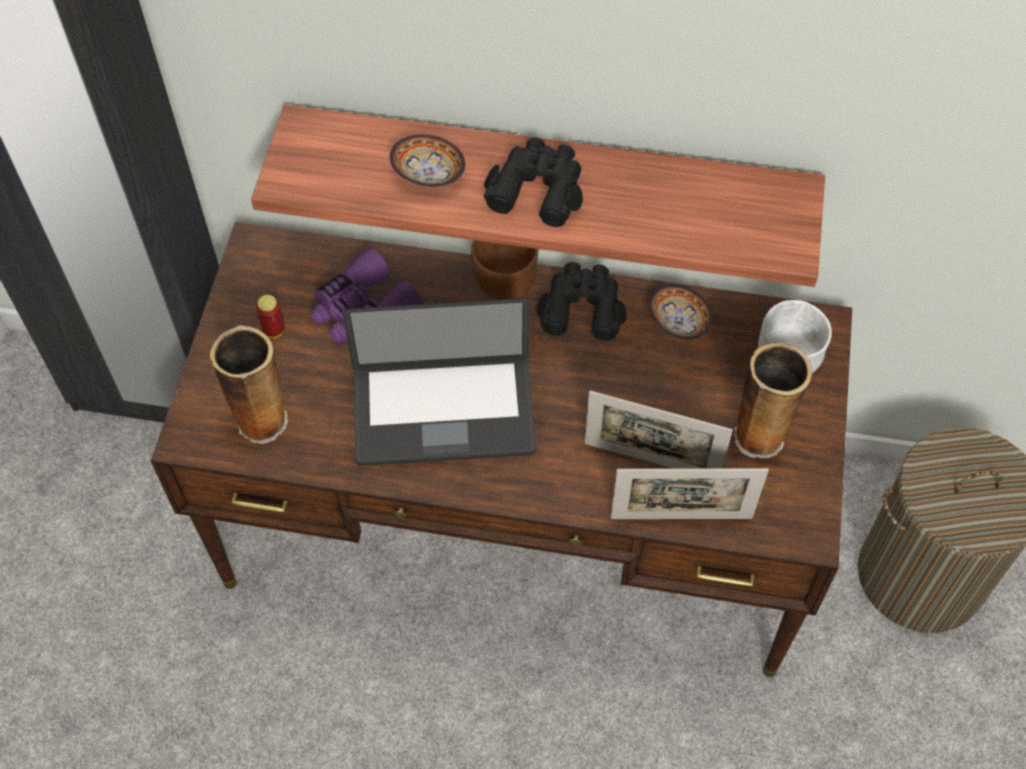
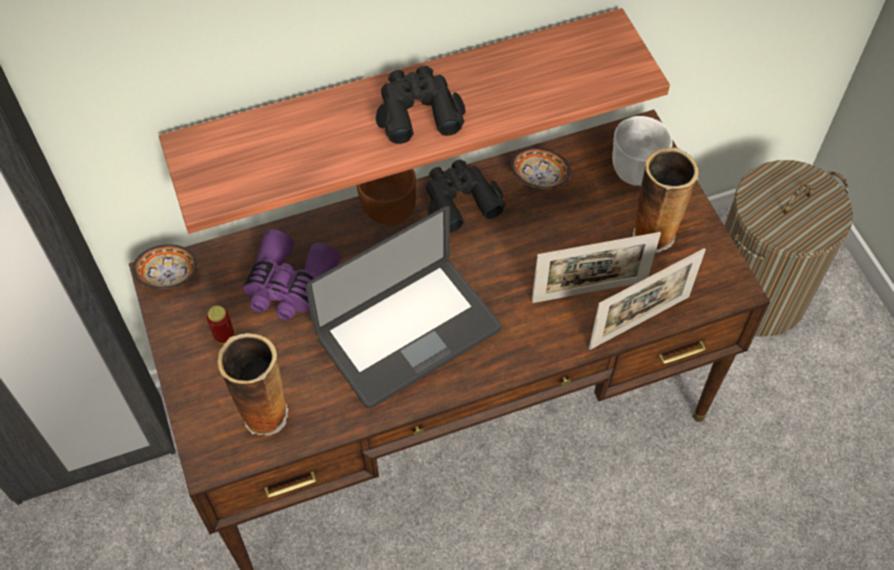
camera: 30 degrees left, 0 degrees up
bowl [390,135,465,187] -> bowl moved to [132,244,198,289]

